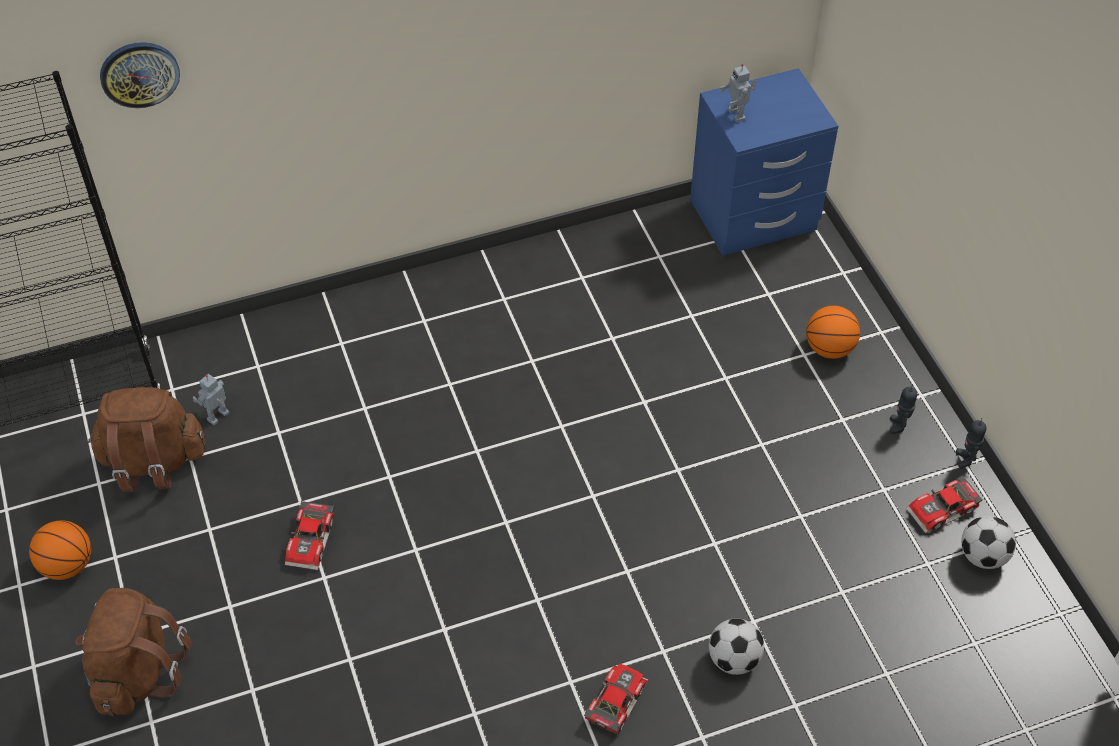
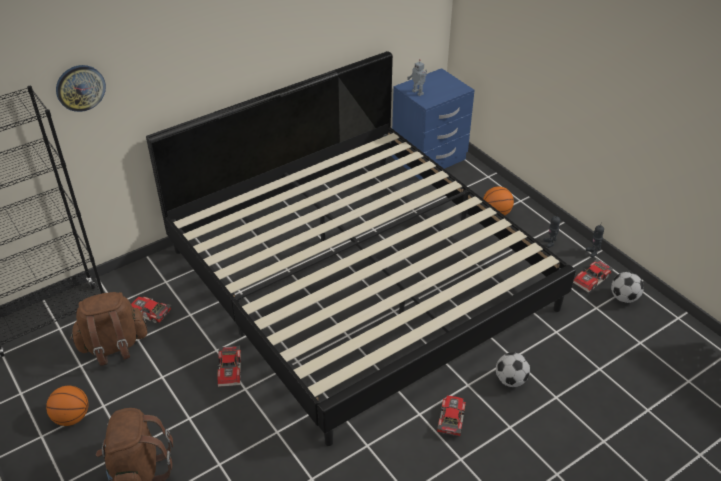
camera: 15 degrees left, 10 degrees down
toy robot [192,374,229,425] -> toy car [131,297,172,324]
none -> bed [146,51,576,446]

